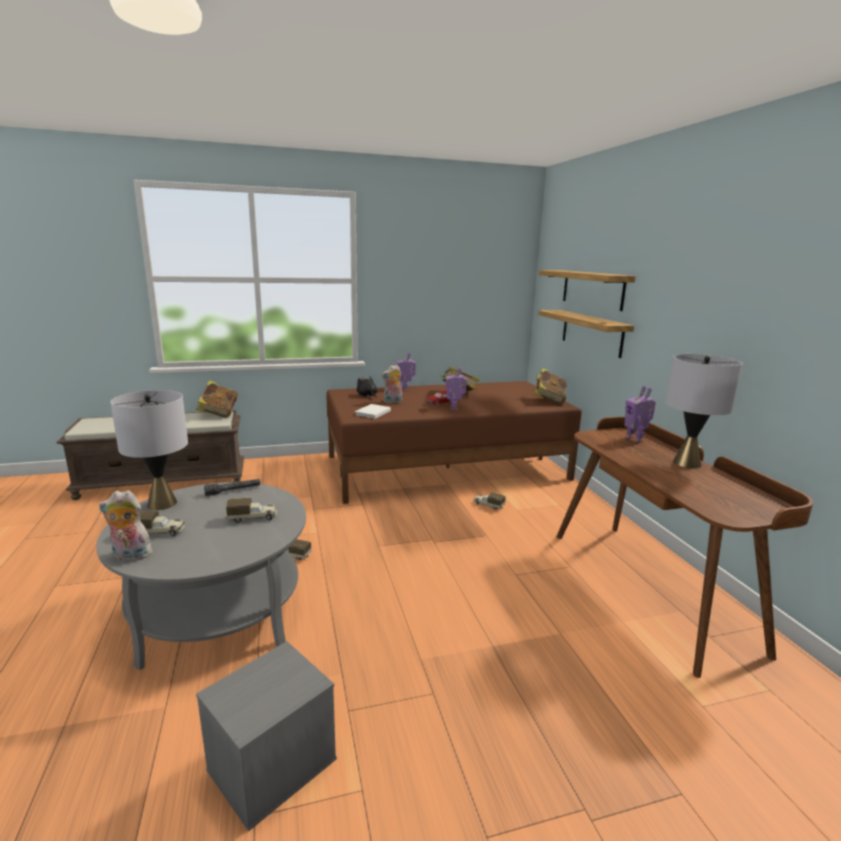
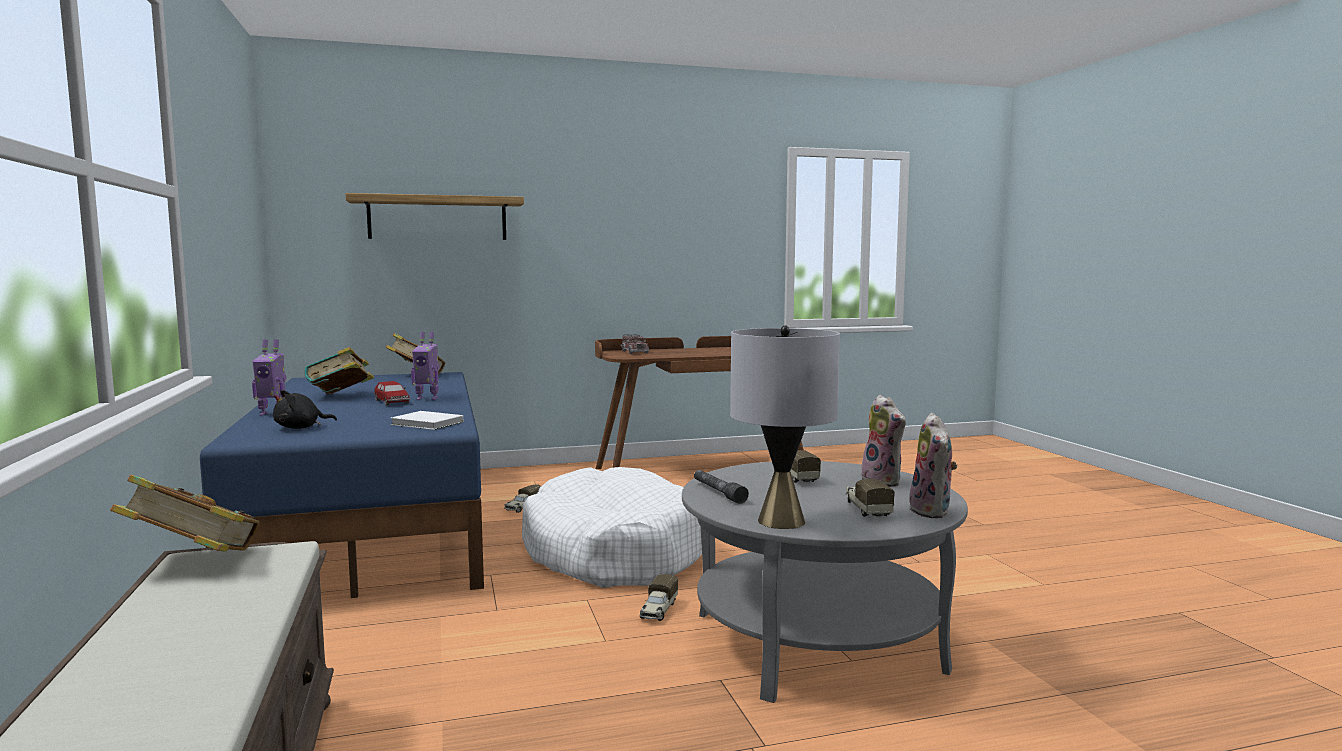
camera: 90 degrees left, 10 degrees down
grey storage box [196,641,337,832] -> none
brown bed [326,381,582,504] -> blue bed [200,372,484,598]
plush toy [381,365,402,404] -> plush toy moved to [861,395,906,487]
shelf [539,310,634,358] -> none
toy robot [624,386,656,443] -> toy truck [620,334,649,354]
grey table lamp [665,354,743,469] -> none
none -> white dog bed [522,467,702,588]

